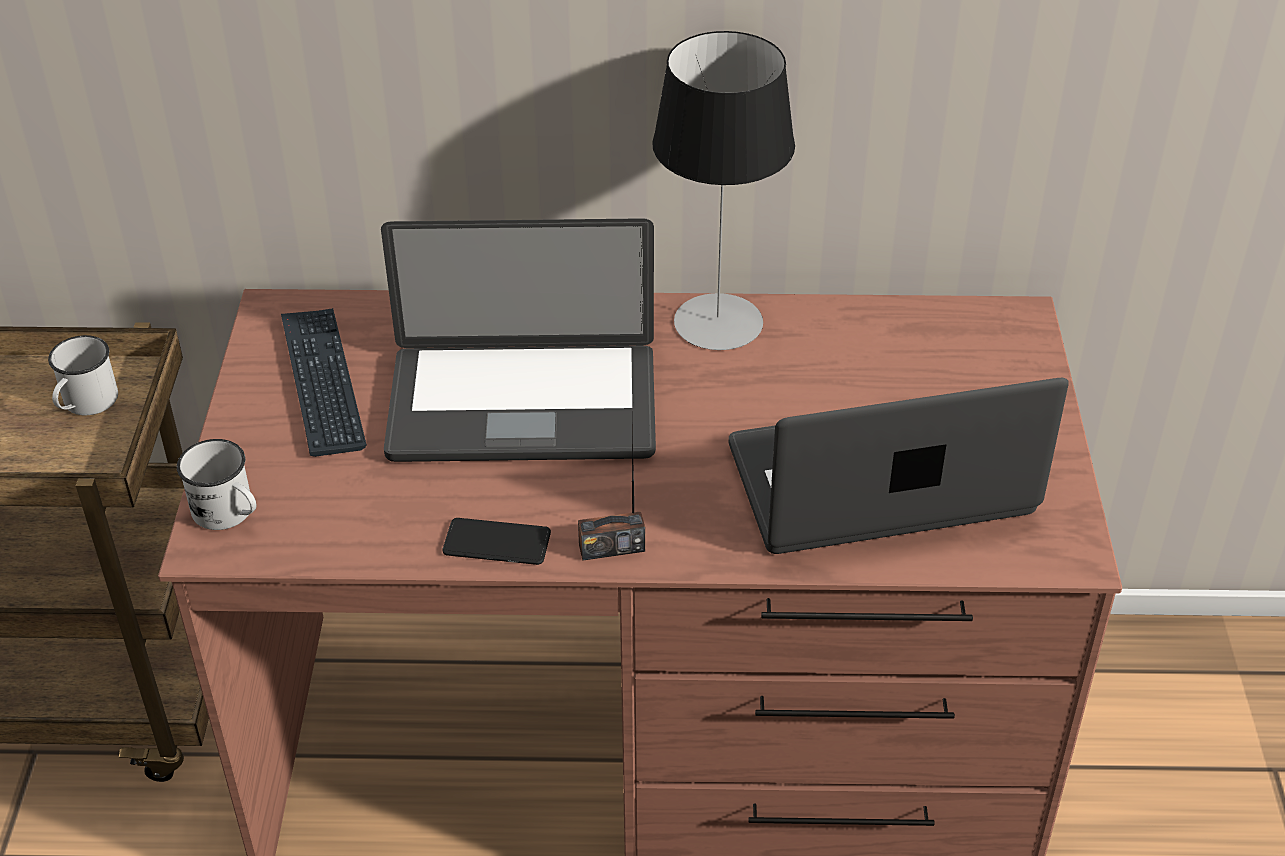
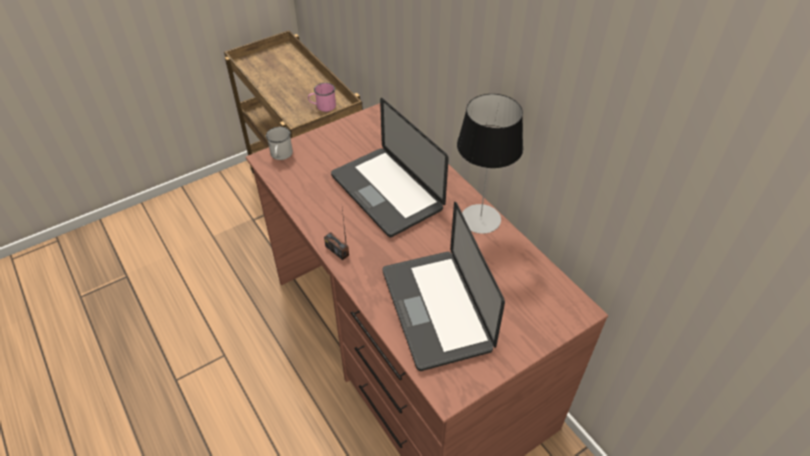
camera: 55 degrees right, 5 degrees up
white mug [48,335,118,415] -> pink mug [308,83,336,112]
keyboard [281,308,367,457] -> none
phone [443,518,551,565] -> none
laptop [729,378,1069,554] -> laptop turned 150 degrees counterclockwise [383,202,505,371]

